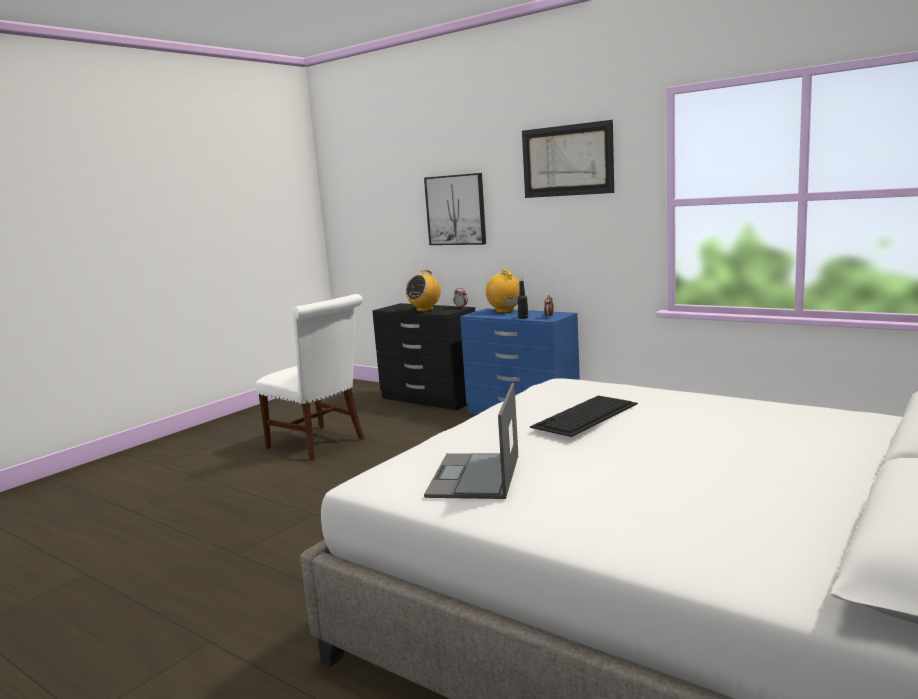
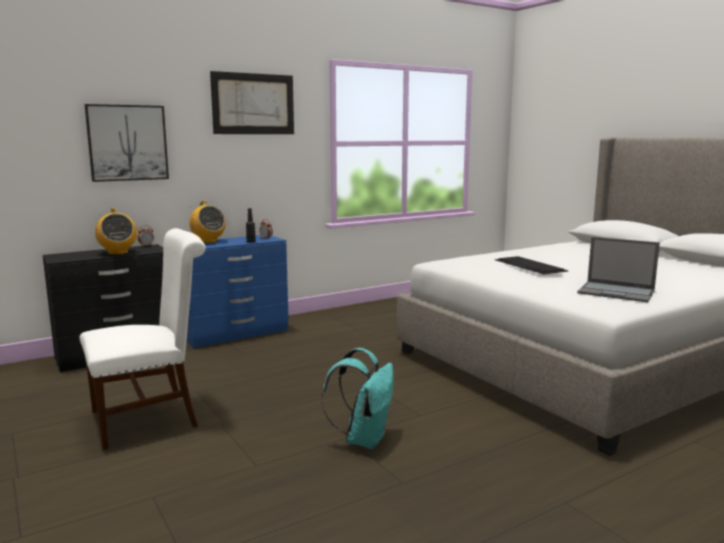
camera: 70 degrees left, 0 degrees up
radio [486,269,523,313] -> radio turned 120 degrees counterclockwise [189,201,226,243]
none -> turquoise backpack [322,348,394,449]

